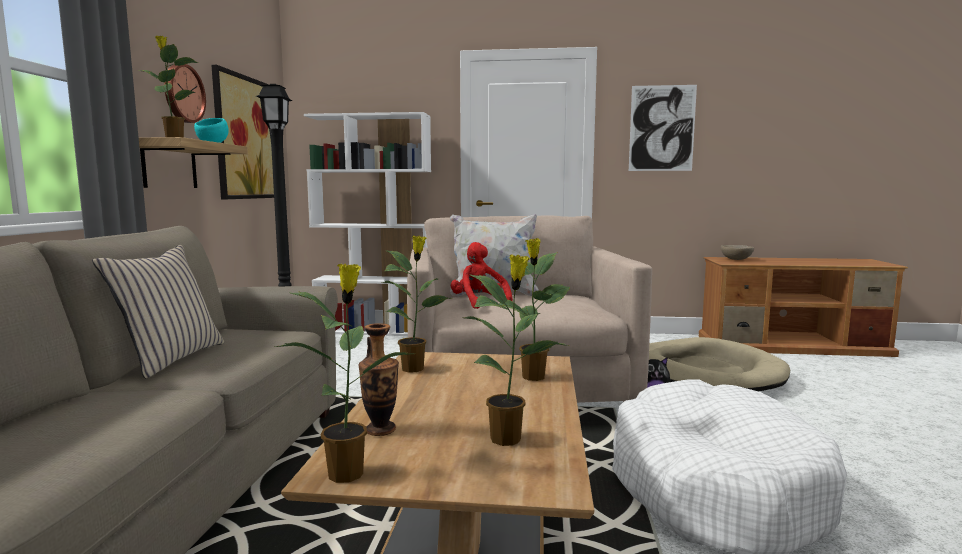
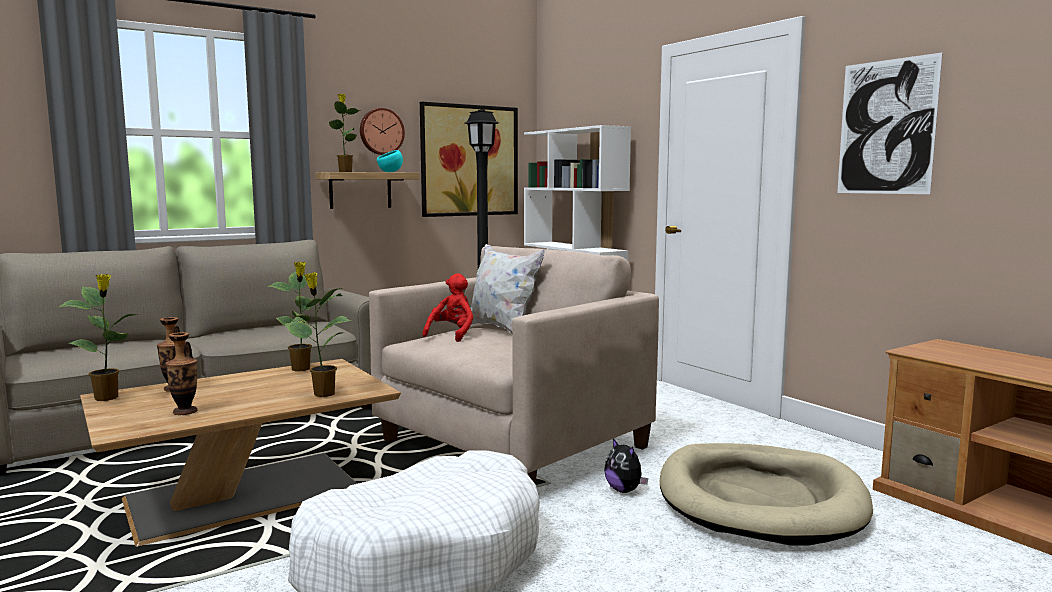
camera: 50 degrees right, 0 degrees up
beige pillow [92,245,224,378] -> none
potted plant [461,254,569,446] -> vase [165,332,197,415]
beige bowl [721,245,754,260] -> none

